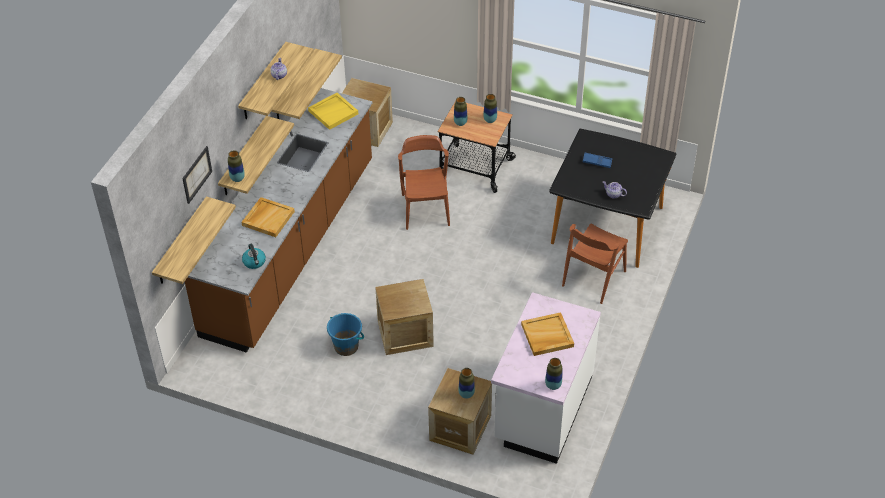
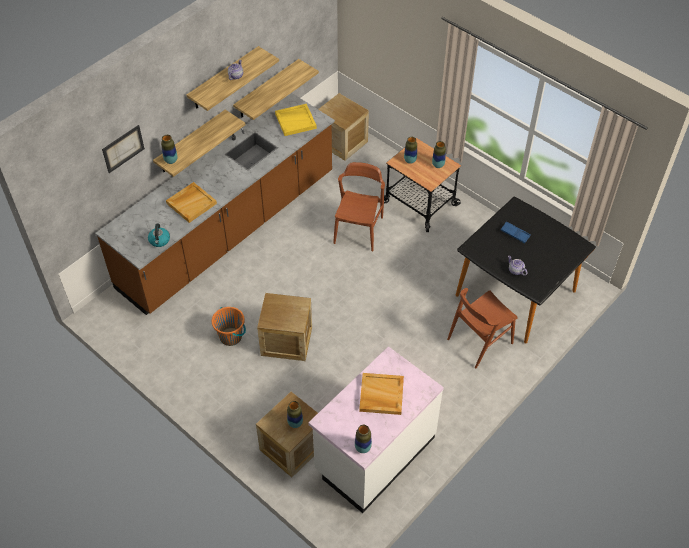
camera: 20 degrees right, 5 degrees up
shelf [152,196,236,284] -> none
blue bucket [327,313,364,356] -> orange bucket [212,307,246,346]

